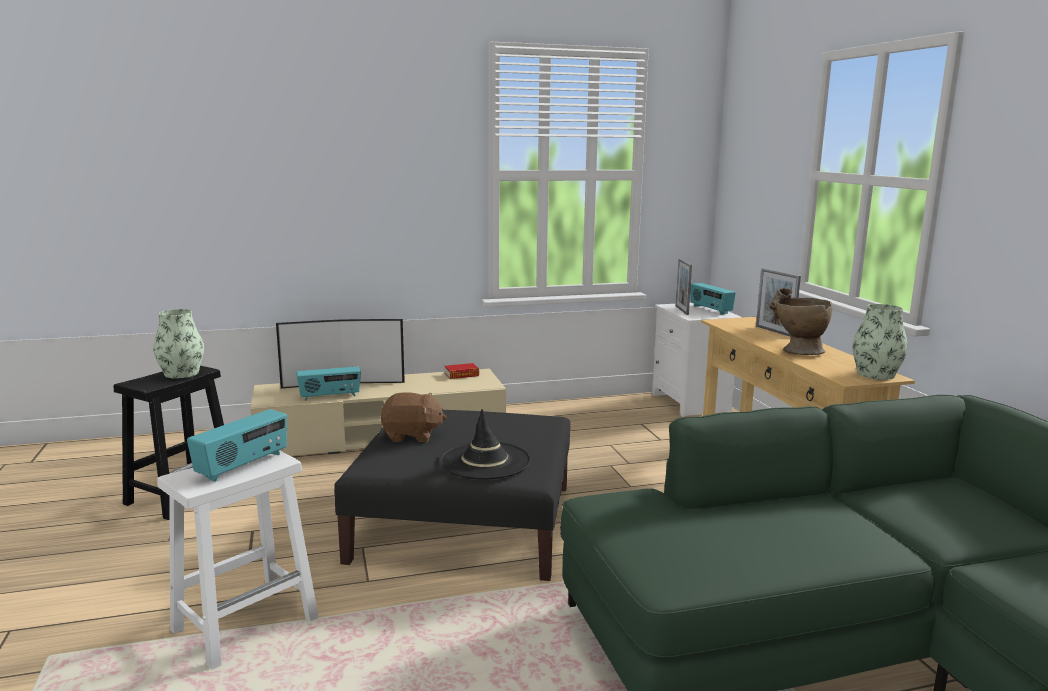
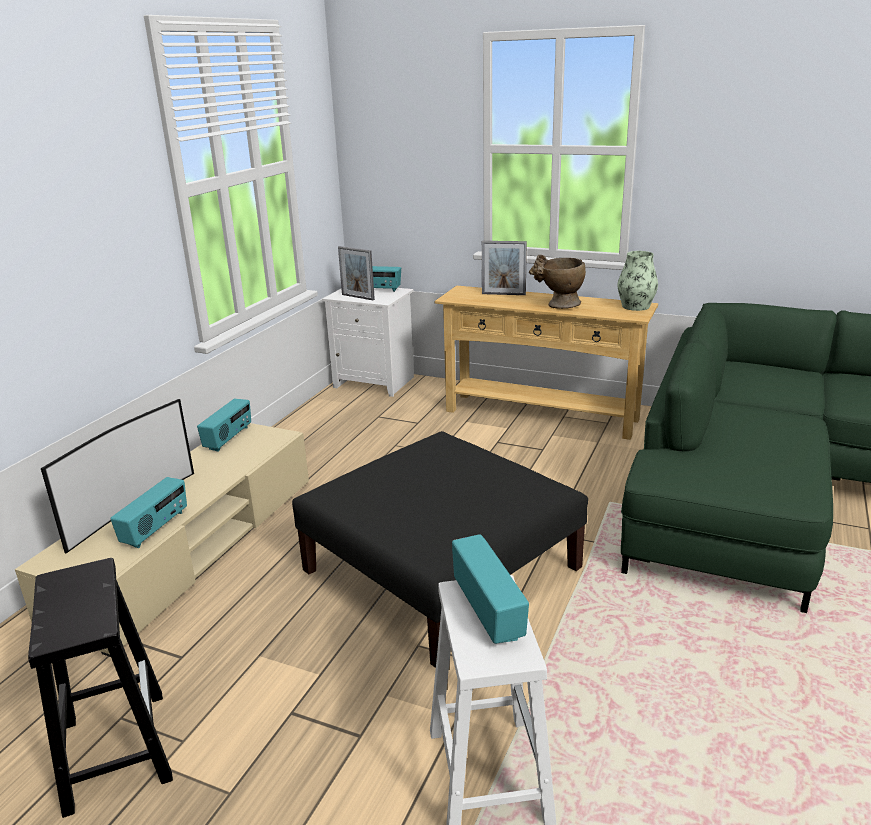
camera: 50 degrees left, 10 degrees up
vase [153,309,204,379] -> none
brown plush toy [380,392,447,442] -> none
black hat [439,409,531,479] -> none
book [445,363,479,379] -> radio [197,398,251,452]

